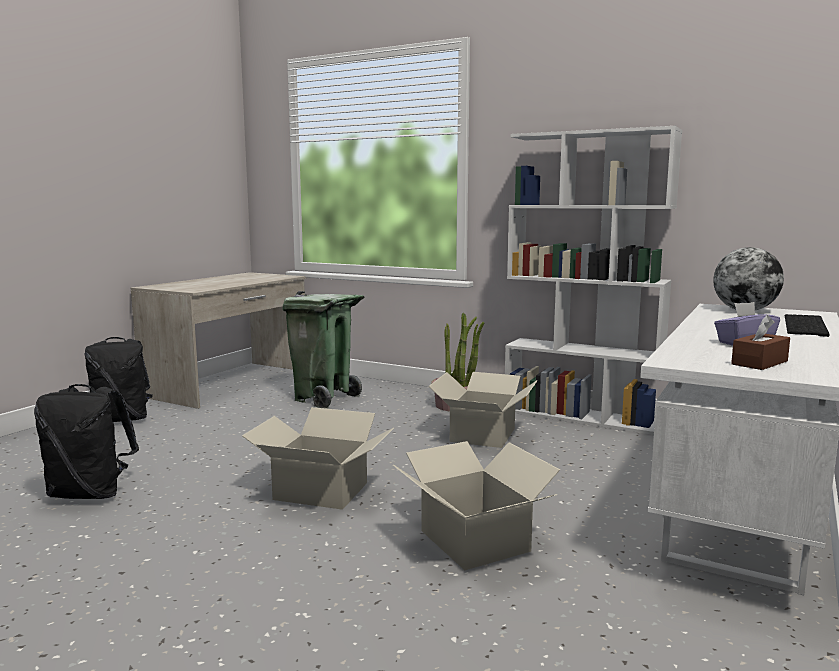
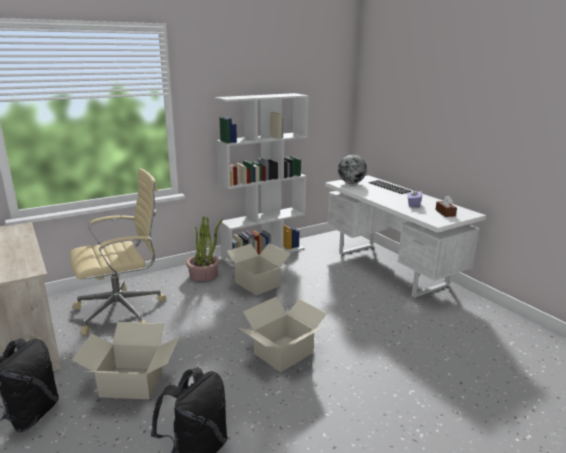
camera: 60 degrees left, 10 degrees up
green trash can [282,291,364,409] -> beige office chair [70,168,166,335]
cardboard box [393,441,560,570] -> cardboard box moved to [72,322,179,399]

